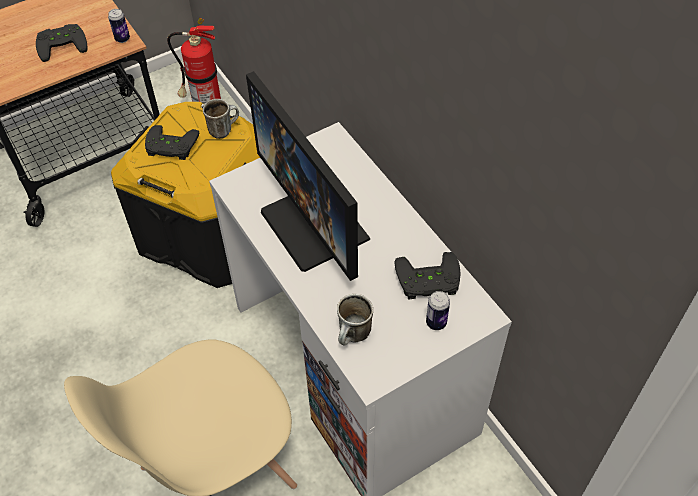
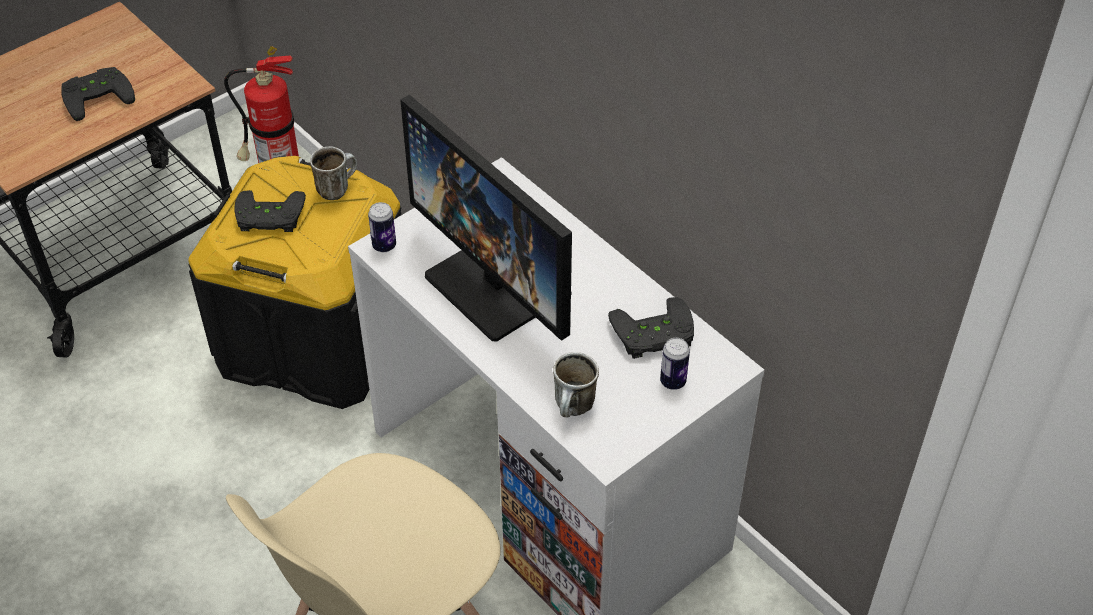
camera: 10 degrees left, 5 degrees down
can [108,9,130,43] -> can moved to [368,202,396,252]

